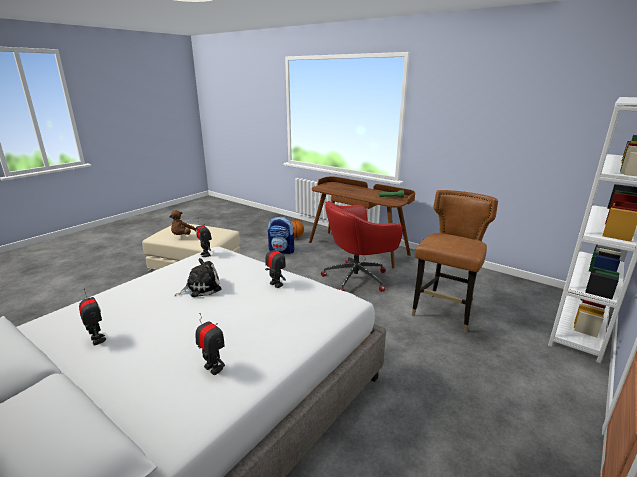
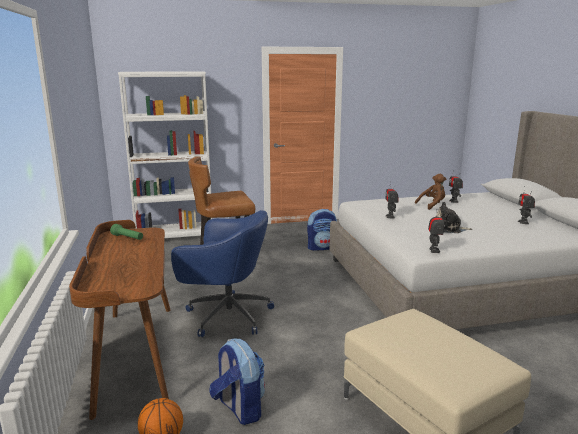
camera: 140 degrees left, 5 degrees down
brown plush toy [170,210,196,235] -> brown plush toy moved to [415,174,446,210]
red office chair [321,201,403,292] -> blue office chair [171,210,274,337]
none -> backpack [307,209,337,251]

